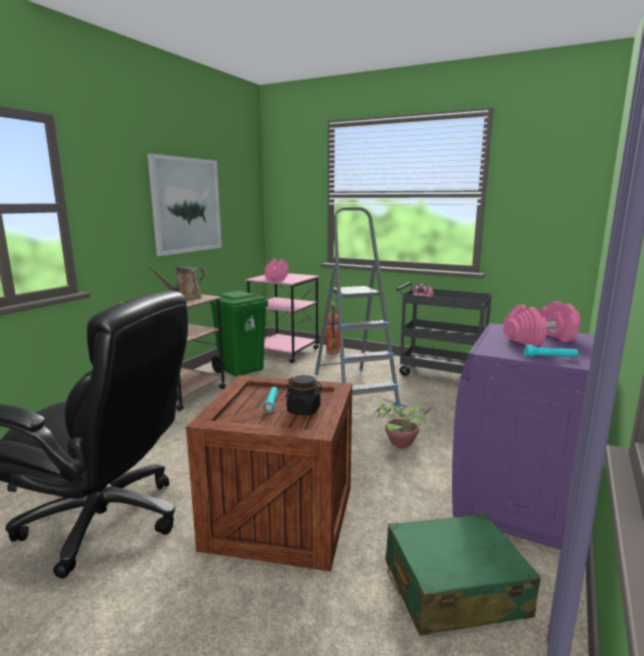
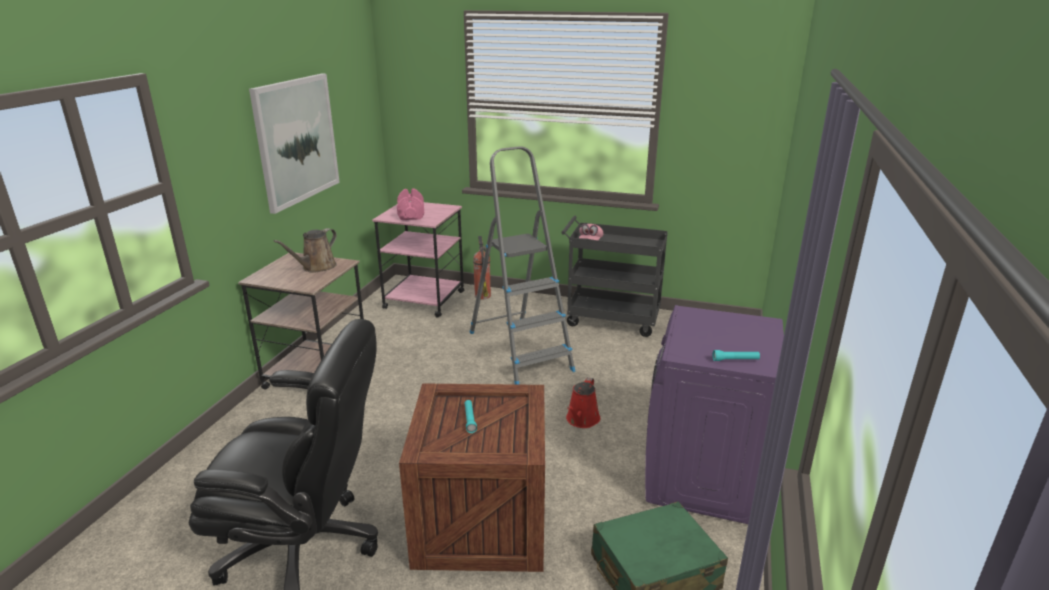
camera: 10 degrees left, 10 degrees up
green trash can [209,291,268,377] -> none
black jar [285,375,323,416] -> none
potted plant [372,395,431,448] -> red watering can [566,377,600,428]
pink dumbbell [503,301,581,346] -> none

